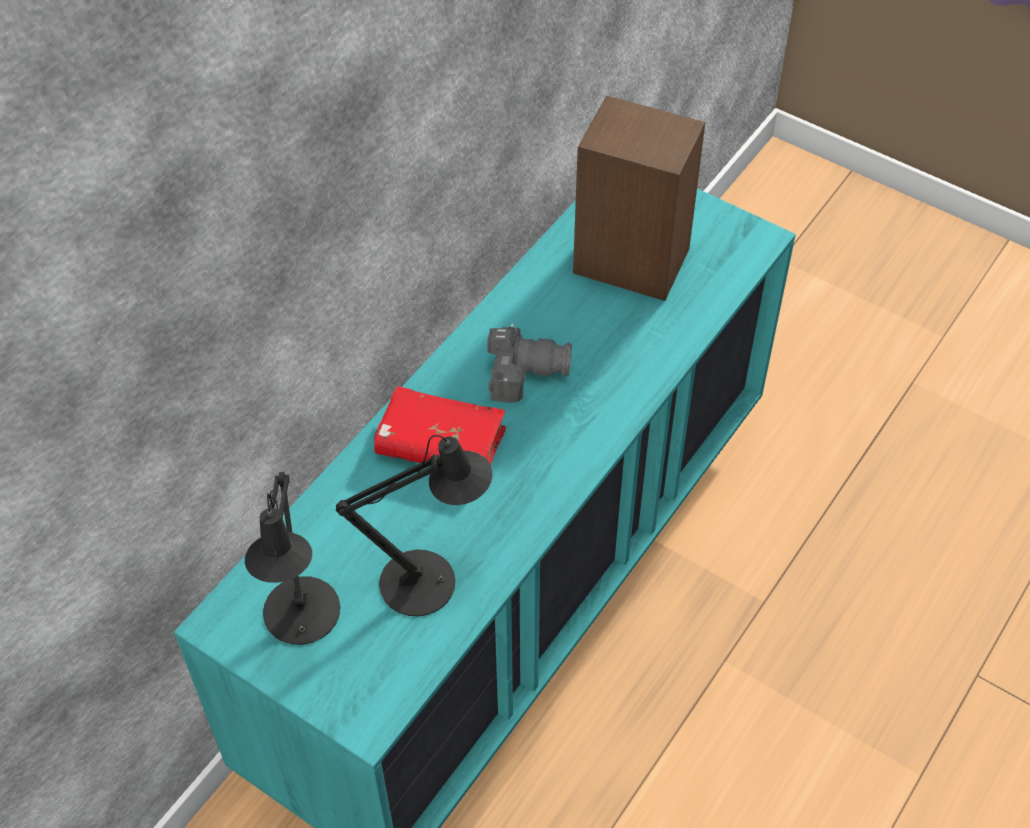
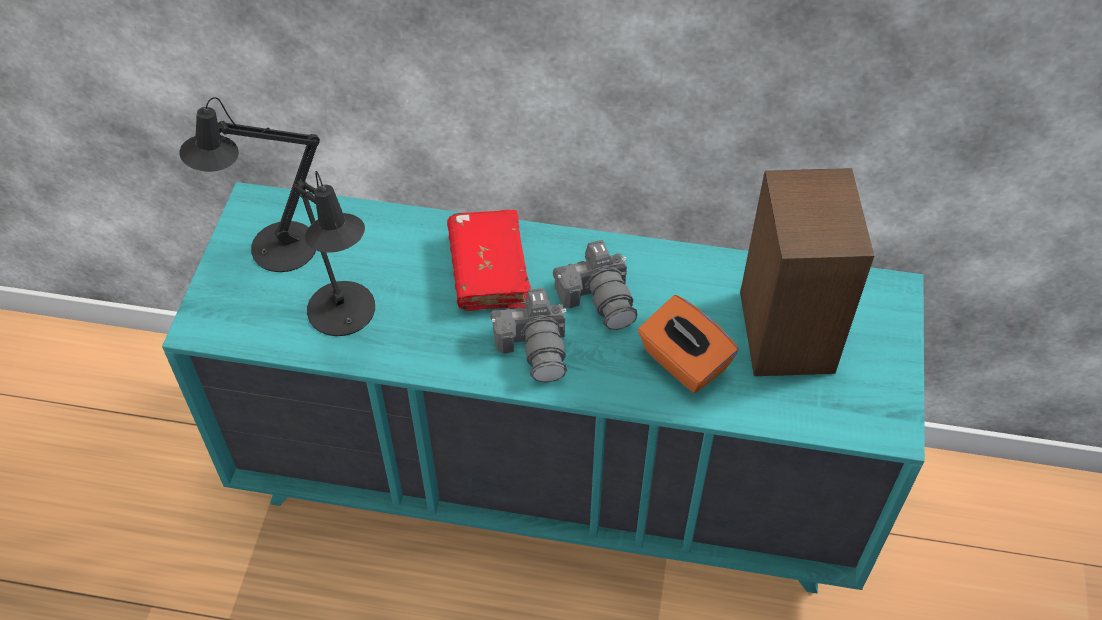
camera: 65 degrees right, 0 degrees up
none -> camera [490,288,567,383]
none -> orange tissue box [638,295,738,393]

